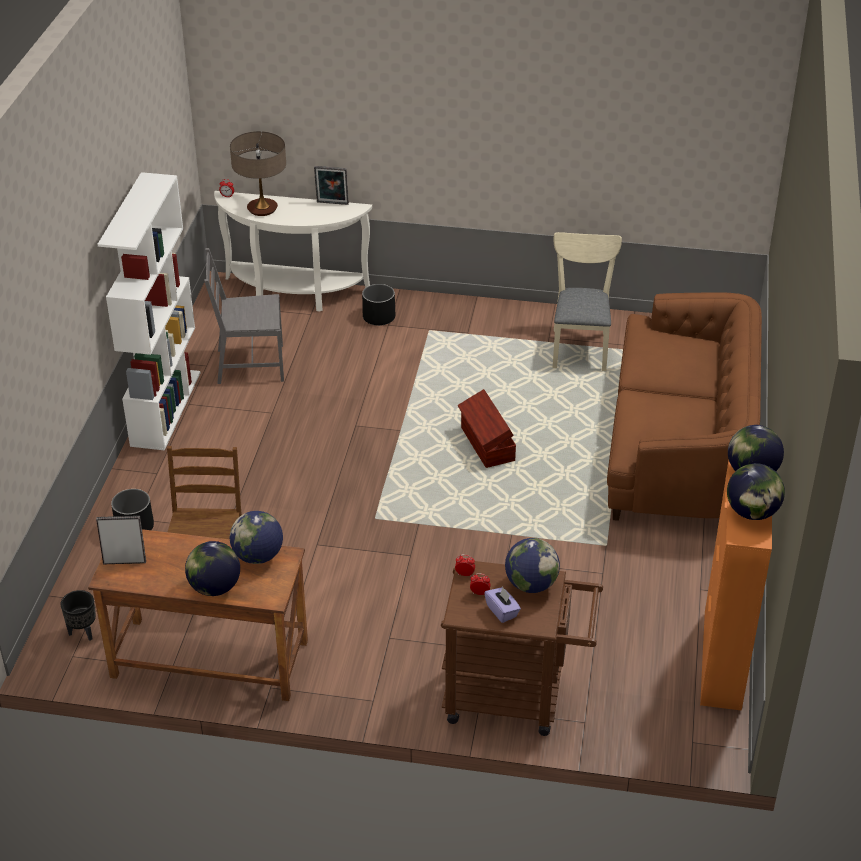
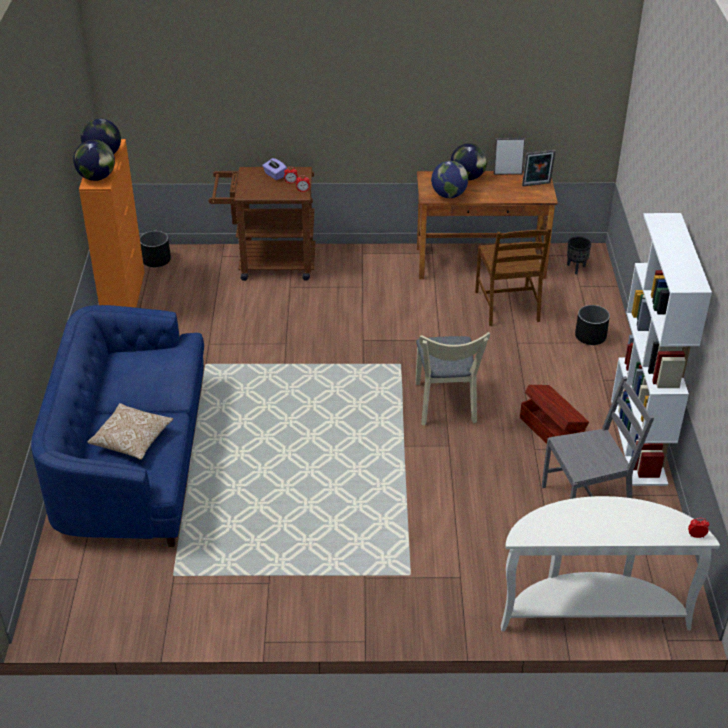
camera: 170 degrees right, 0 degrees up
table lamp [230,131,286,216] -> none
picture frame [314,166,349,205] -> picture frame moved to [494,138,525,175]
black planter [362,284,395,326] -> black planter moved to [140,231,171,268]
brown storage box [458,389,516,468] -> brown storage box moved to [520,385,589,444]
globe [505,538,560,593] -> none
beige chair [553,232,622,371] -> beige chair moved to [416,332,490,426]
brown sofa [607,292,762,521] -> blue sofa [31,305,204,547]
none -> pillow [88,403,173,460]

